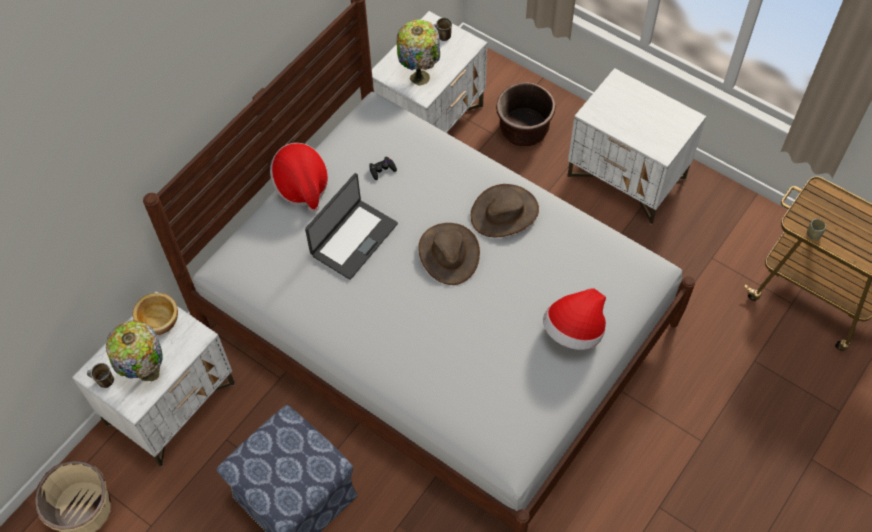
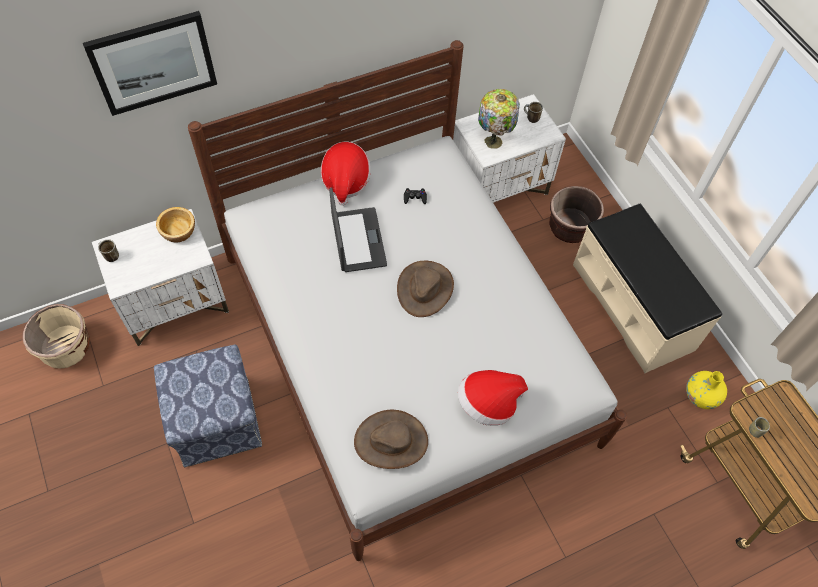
camera: 25 degrees right, 0 degrees up
table lamp [106,321,163,381] -> none
laptop [305,173,398,280] -> laptop turned 75 degrees counterclockwise [329,187,387,272]
brown hat [471,184,539,237] -> brown hat moved to [354,410,428,469]
white nightstand [567,68,706,224] -> beige bench [573,204,722,373]
none -> picture [83,11,217,116]
none -> yellow vase [686,371,727,409]

